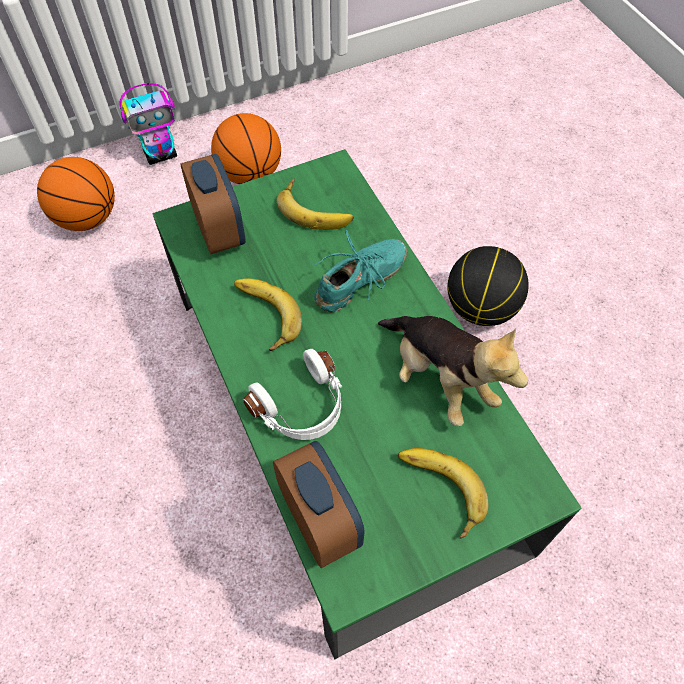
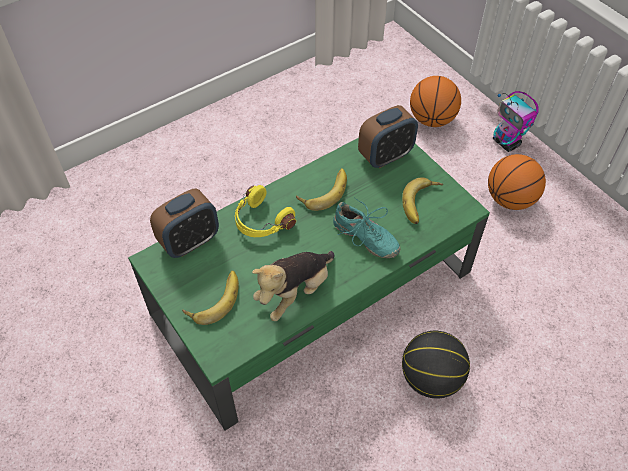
camera: 80 degrees right, 5 degrees down
white headphones [243,349,342,440] -> yellow headphones [235,185,296,237]

